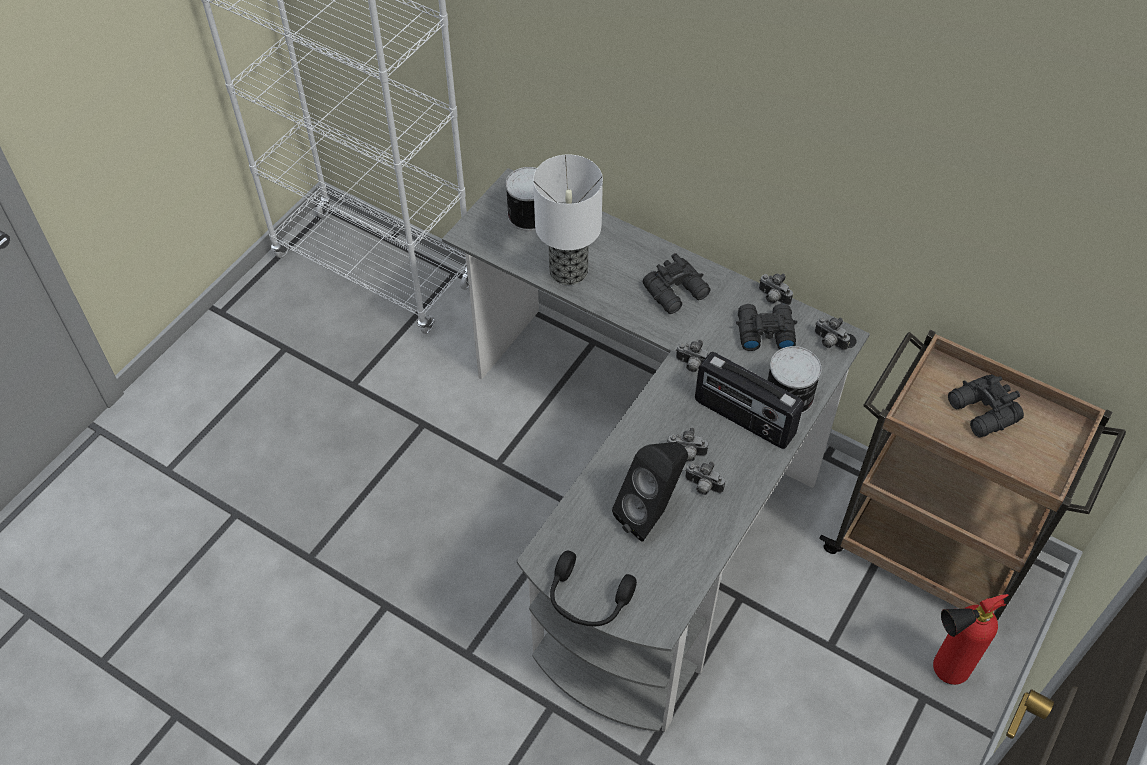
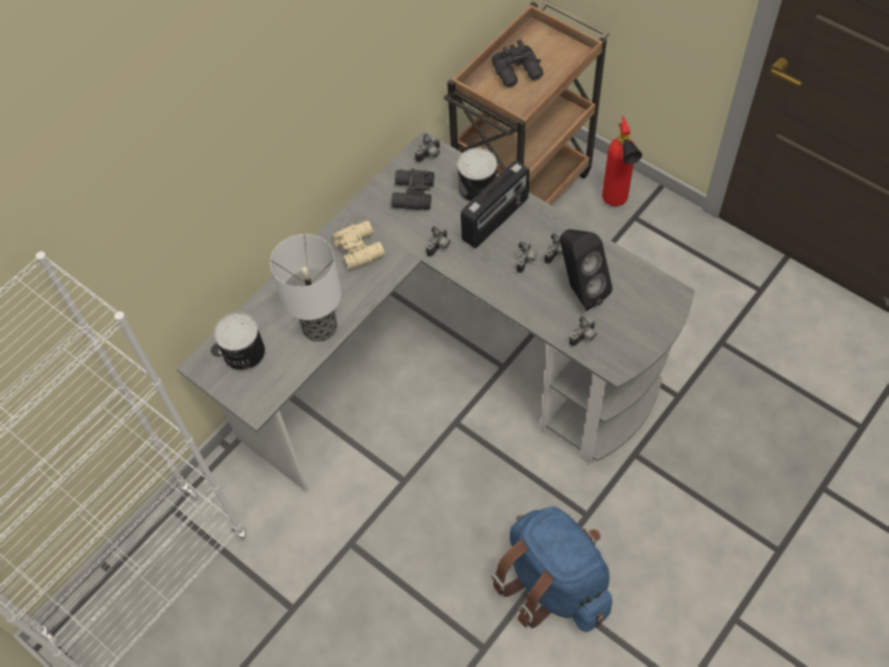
camera: 80 degrees left, 5 degrees up
black headphones [550,551,637,626] -> none
black binoculars [643,253,710,314] -> beige binoculars [332,220,385,270]
camera [759,273,793,305] -> camera moved to [569,316,597,346]
none -> blue backpack [491,506,612,632]

